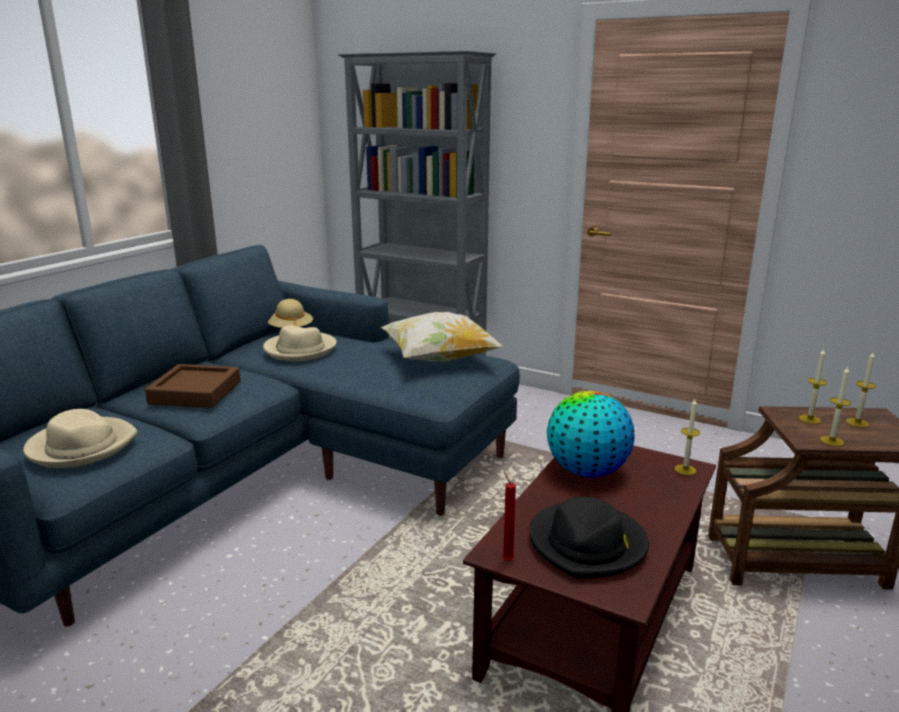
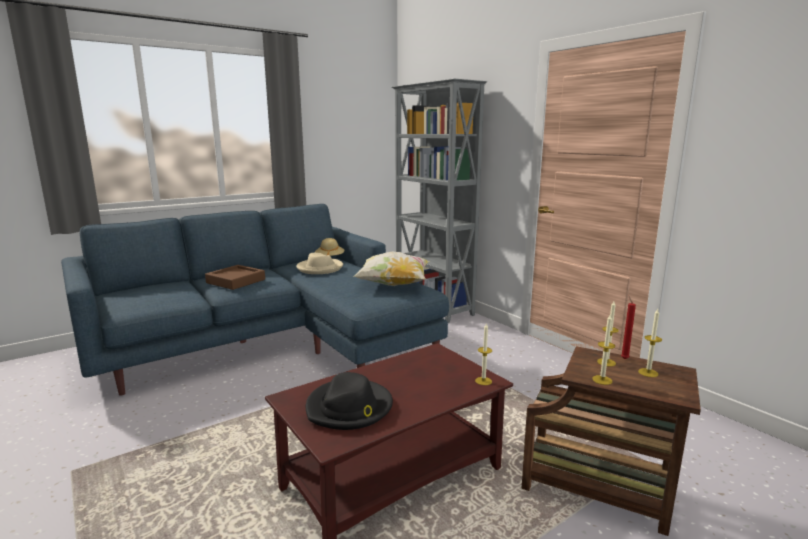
camera: 25 degrees right, 5 degrees down
beige hat [23,409,138,468] -> none
red candle [502,472,516,561] -> red candle moved to [621,296,636,359]
globe [547,391,634,477] -> none

